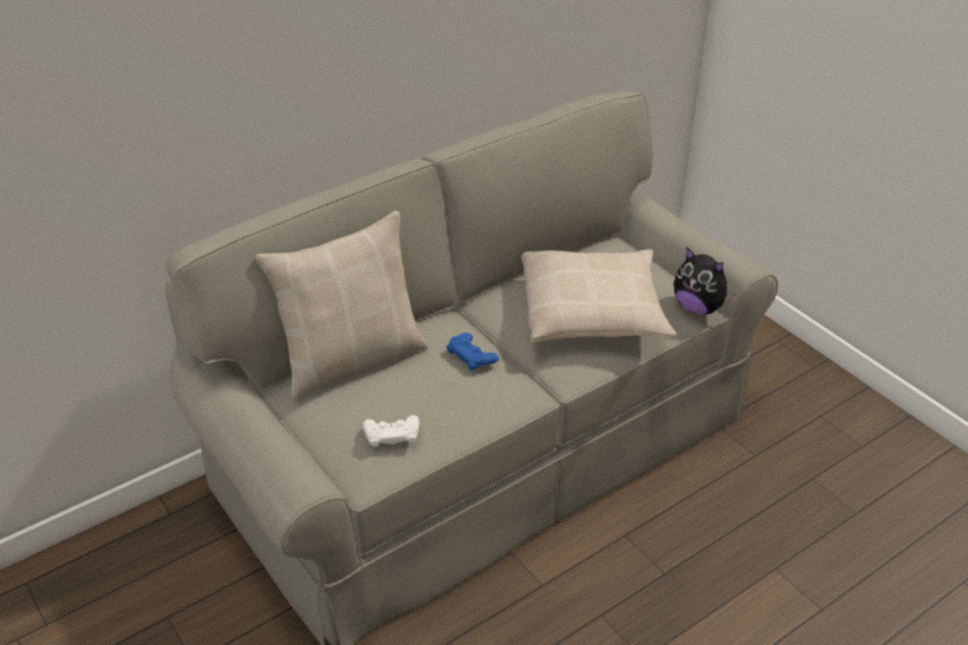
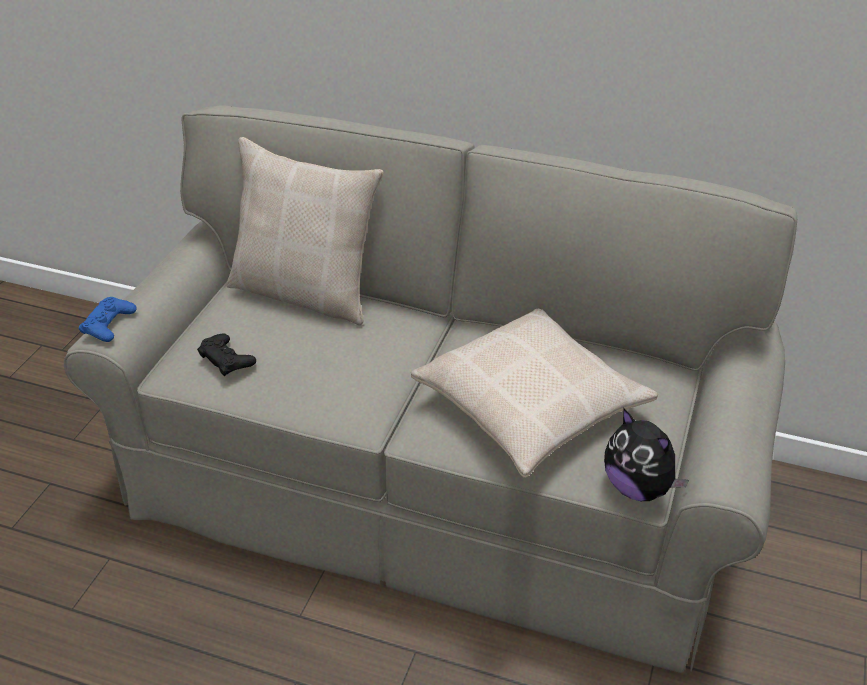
camera: 55 degrees right, 0 degrees up
white game controller [363,415,419,447] -> black game controller [197,333,256,376]
blue game controller [446,333,499,371] -> blue game controller moved to [79,297,137,342]
plush toy [674,247,737,315] -> plush toy turned 45 degrees counterclockwise [604,408,689,501]

